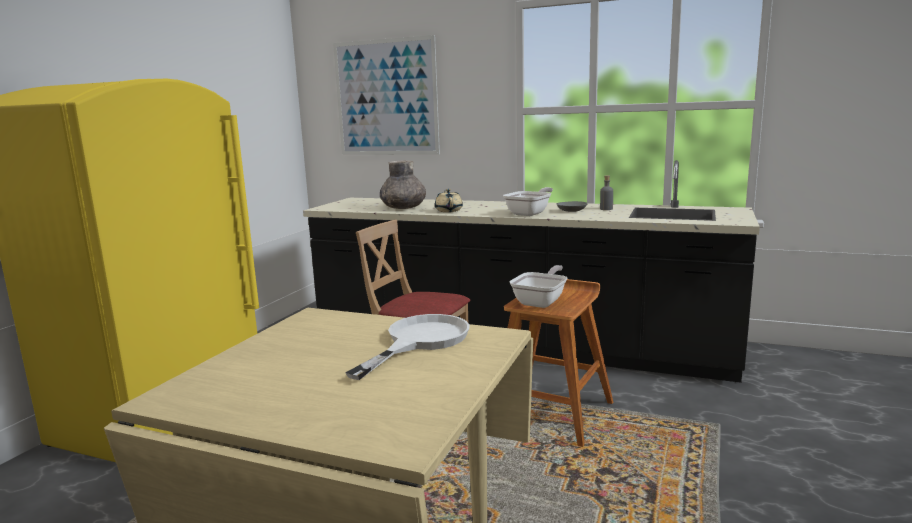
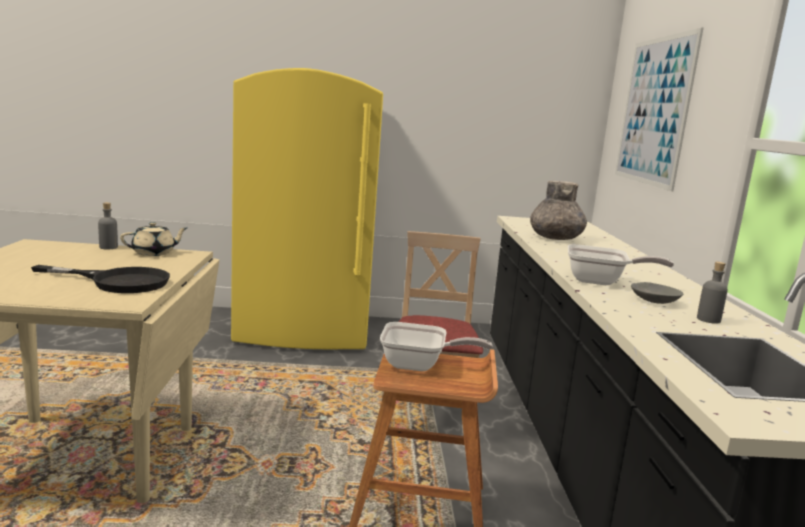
camera: 65 degrees right, 0 degrees up
white frying pan [345,314,470,380] -> black frying pan [31,265,170,293]
beige teapot [435,189,463,212] -> beige teapot moved to [120,222,187,256]
none -> grey bottle [98,202,118,249]

